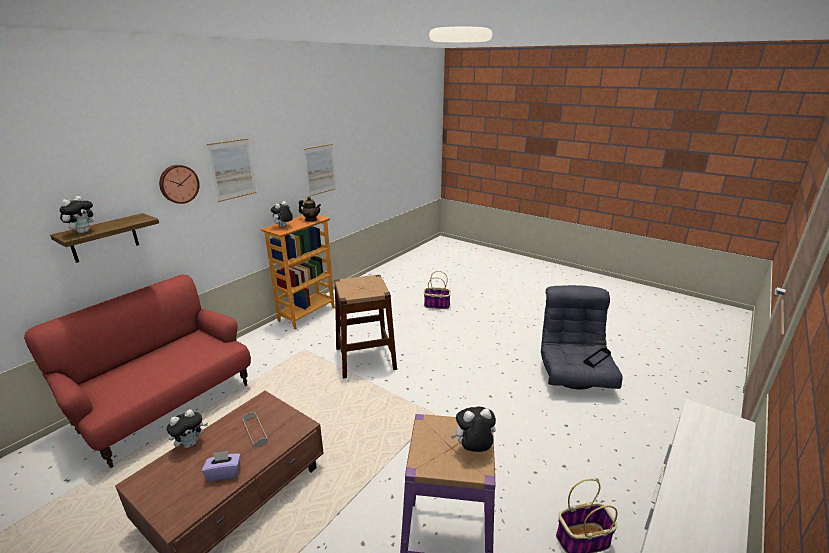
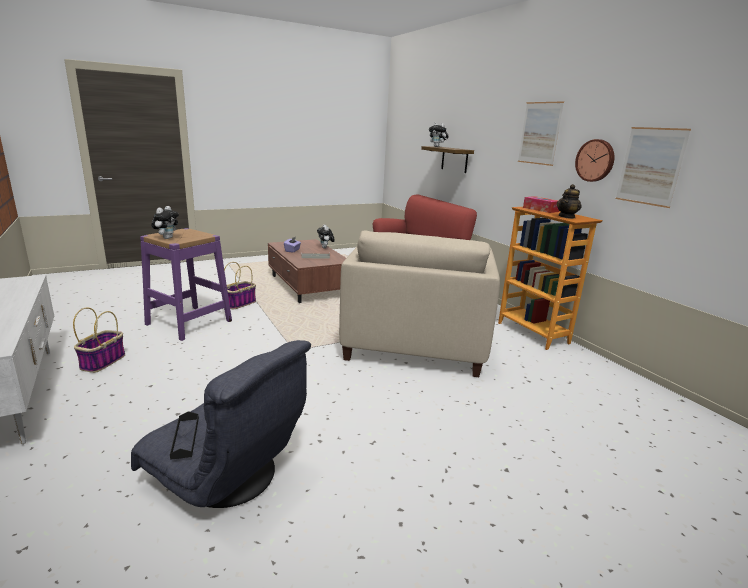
camera: 115 degrees right, 5 degrees down
wall clock [159,165,200,204] -> wall clock moved to [575,139,614,182]
plush toy [271,201,293,227] -> tissue box [523,196,560,213]
brown stool [334,275,397,378] -> beige armchair [339,230,500,377]
basket [424,271,451,309] -> basket moved to [224,262,256,309]

